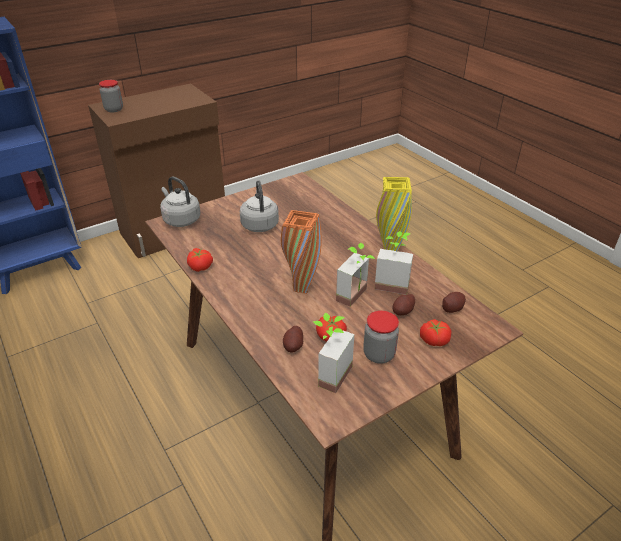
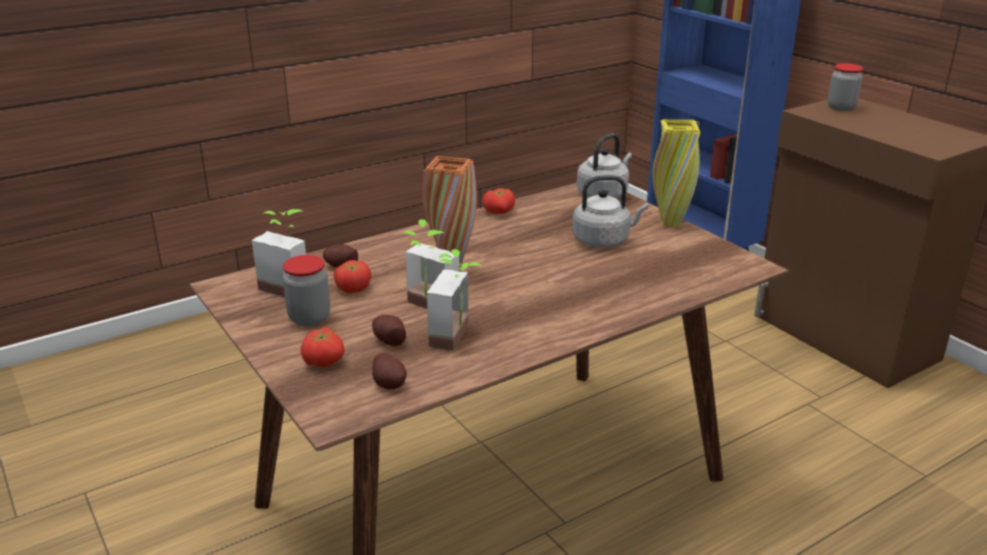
camera: 90 degrees right, 10 degrees down
yellow vase [376,177,412,251] -> yellow vase moved to [652,120,700,226]

